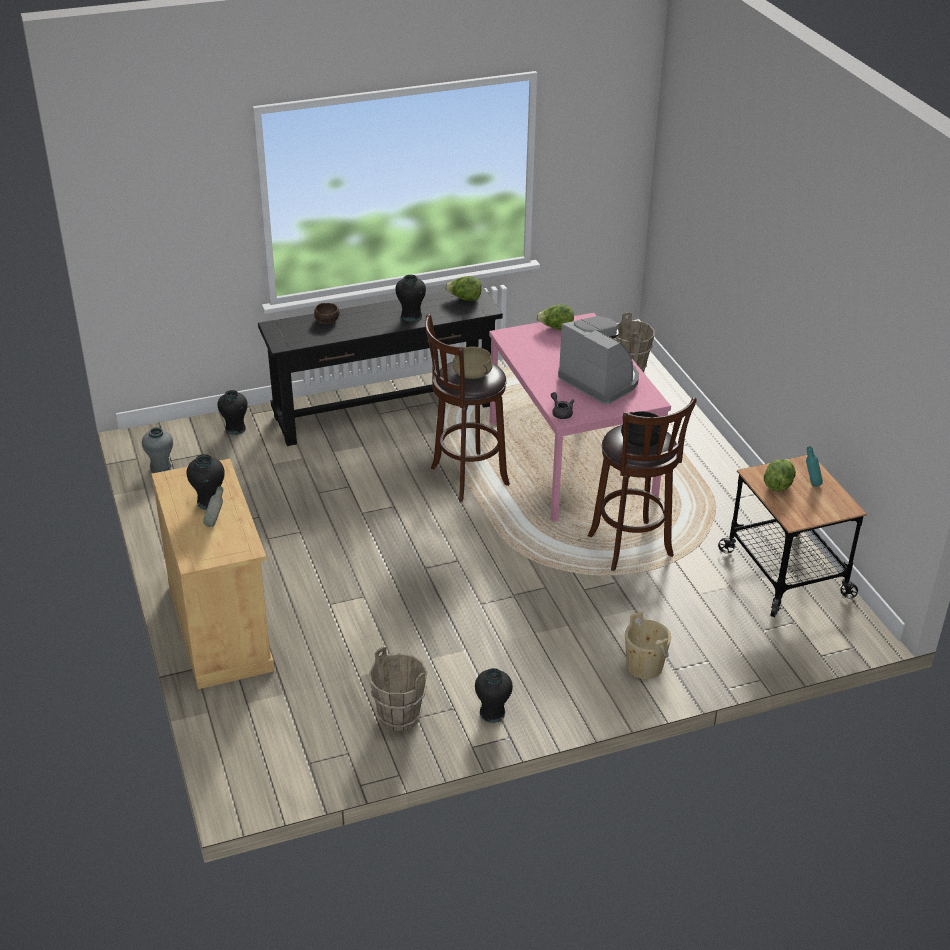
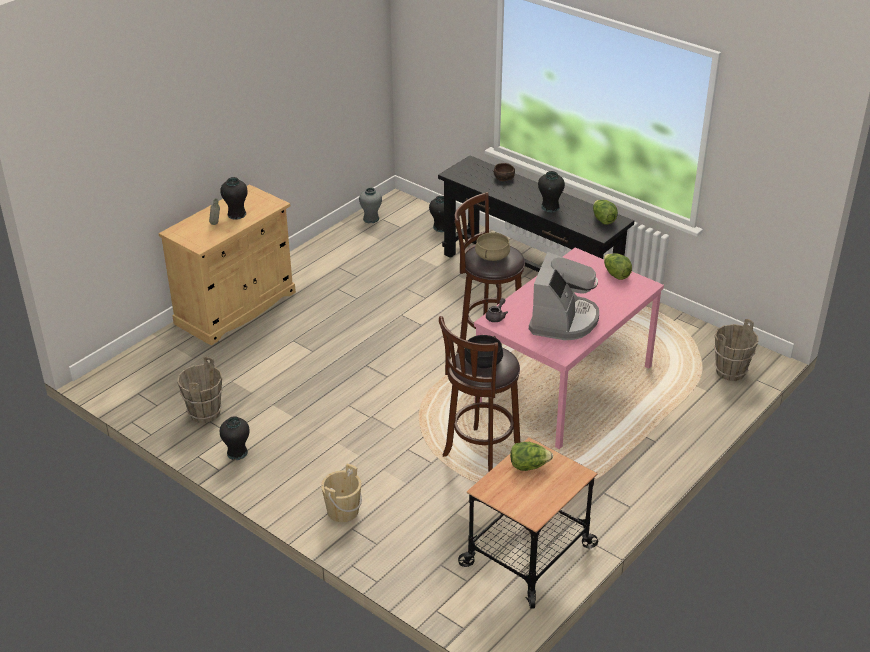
camera: 60 degrees right, 0 degrees up
turquoise bottle [806,446,823,487] -> none

